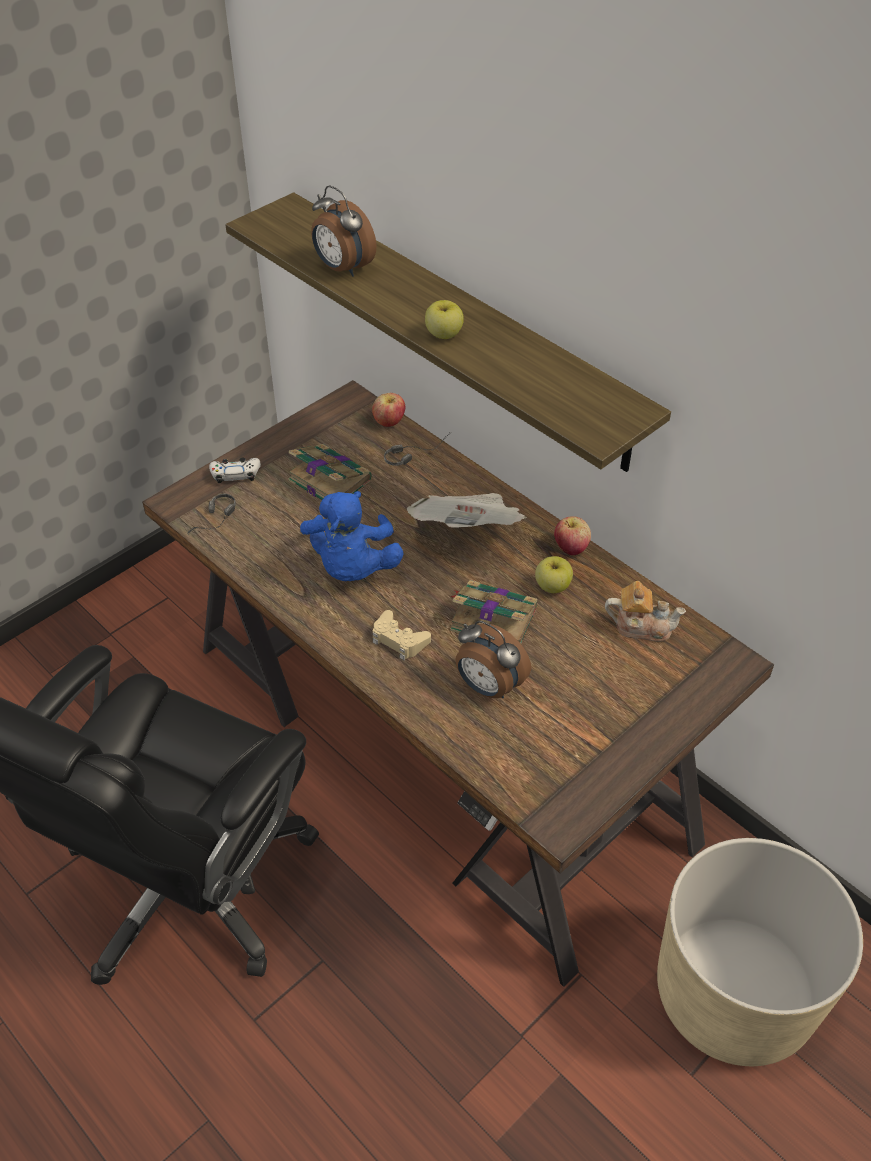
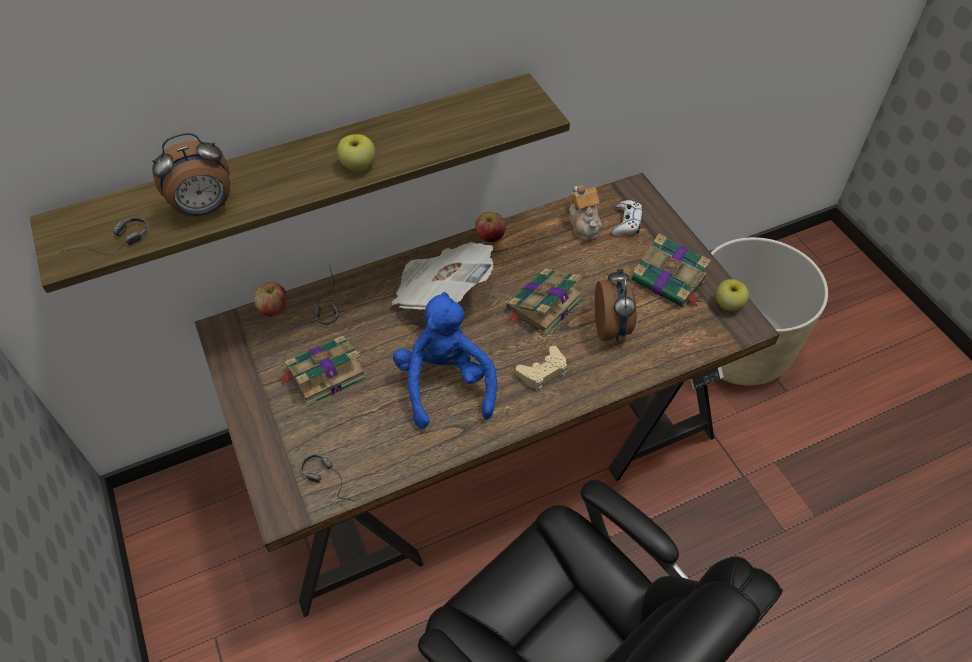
camera: 70 degrees left, 5 degrees up
white game controller [209,457,261,484] -> white game controller moved to [612,200,643,236]
blue plush toy [300,491,404,581] -> blue plush toy turned 120 degrees counterclockwise [393,292,497,429]
alarm clock [455,621,531,699] -> alarm clock turned 60 degrees counterclockwise [595,268,637,341]
apple [535,556,573,593] -> apple moved to [716,279,749,311]
teapot [605,581,686,642] -> teapot turned 135 degrees clockwise [569,185,602,241]
none -> headphones [60,218,148,257]
none -> book [632,234,711,307]

